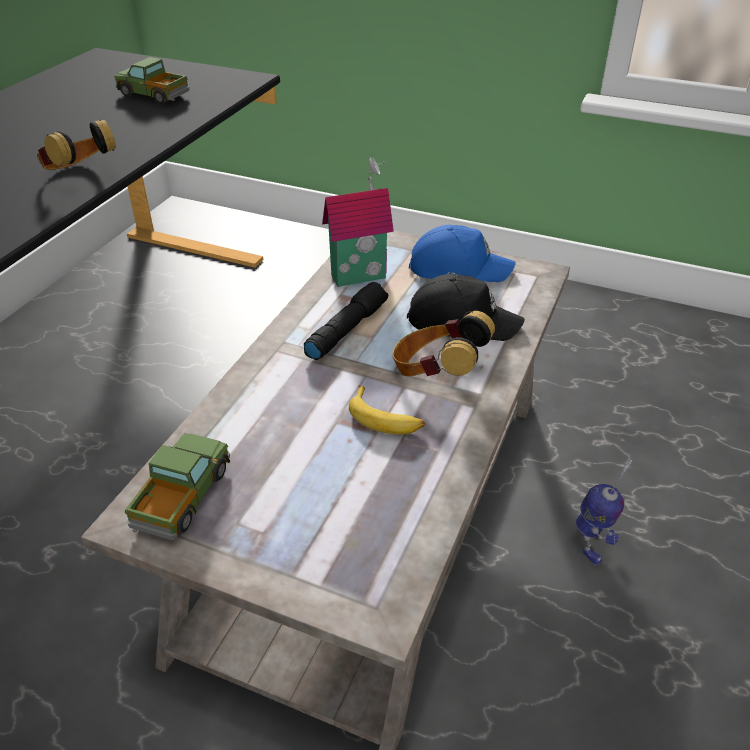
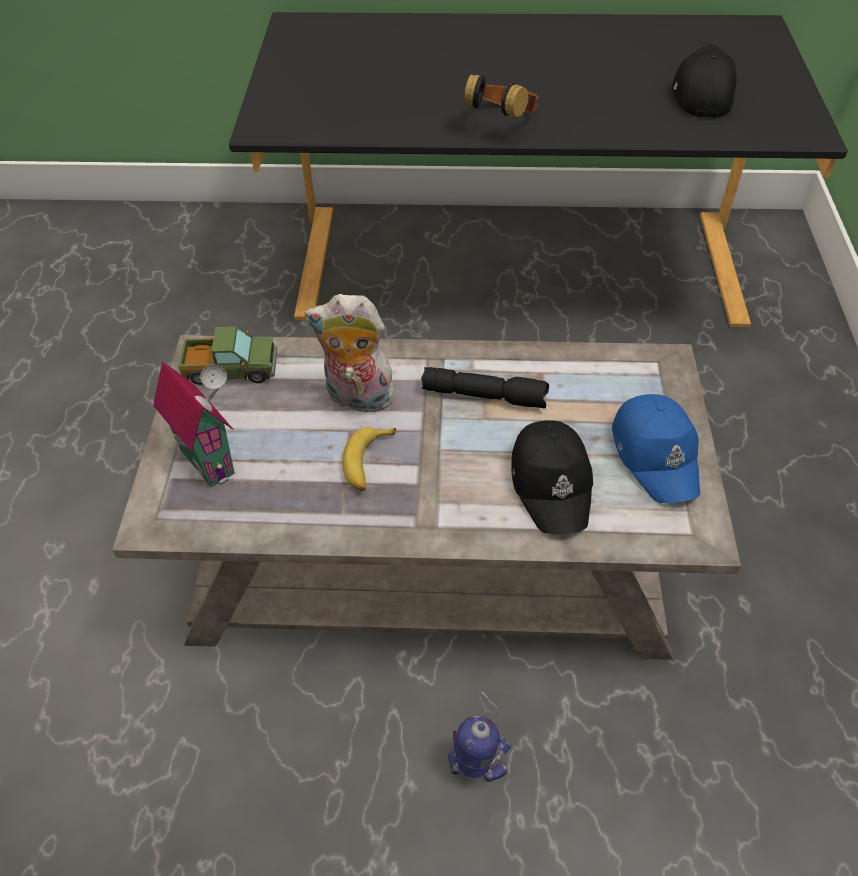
camera: 70 degrees right, 10 degrees up
toy truck [114,57,190,104] -> black cap [672,44,737,118]
toy house [322,156,394,287] -> toy house moved to [153,362,235,487]
headphones [392,311,495,376] -> none
toy robot [576,460,633,565] -> toy robot turned 150 degrees counterclockwise [448,691,511,782]
none -> plush toy [305,294,398,413]

